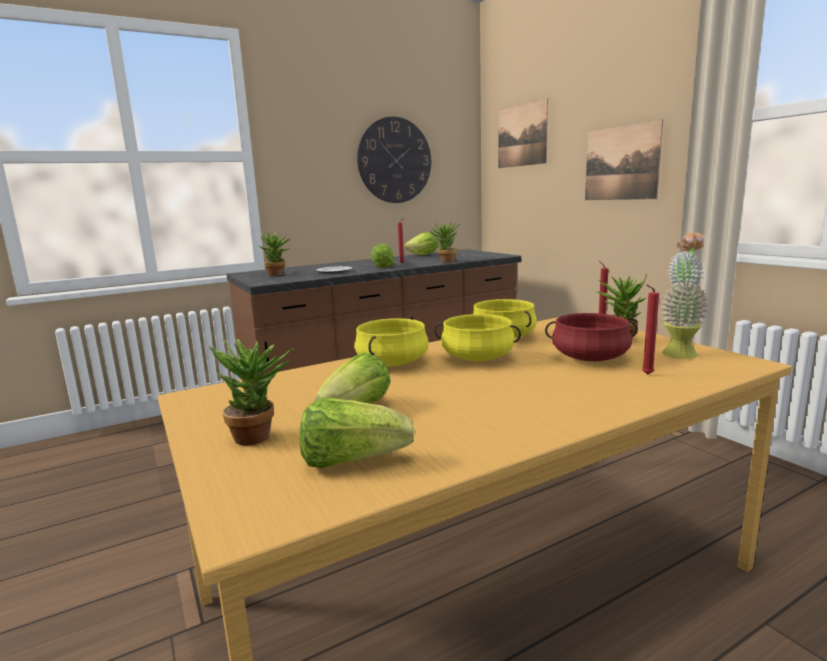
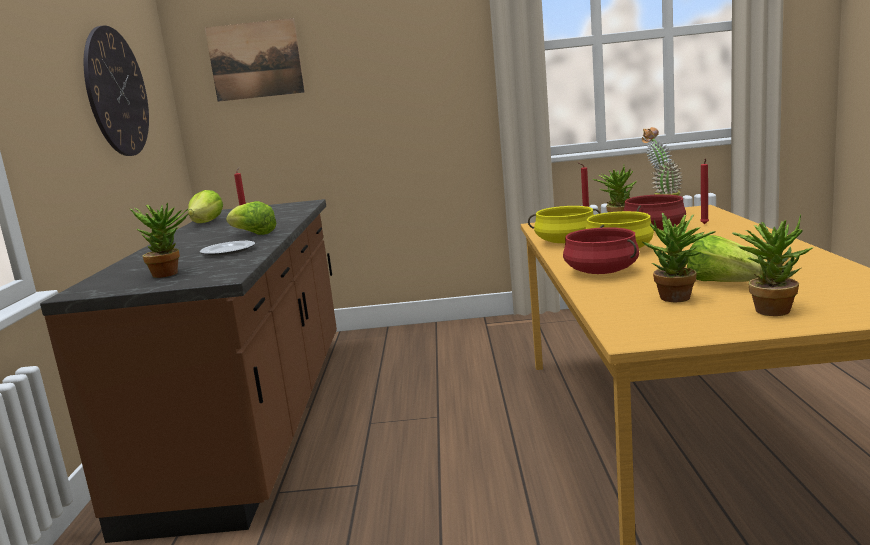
camera: 60 degrees left, 0 degrees up
lettuce [299,398,415,468] -> none
yellow cooking pot [354,318,429,366] -> red cooking pot [563,227,639,274]
potted plant [430,222,460,263] -> potted plant moved to [643,213,716,302]
picture [585,120,663,200] -> none

